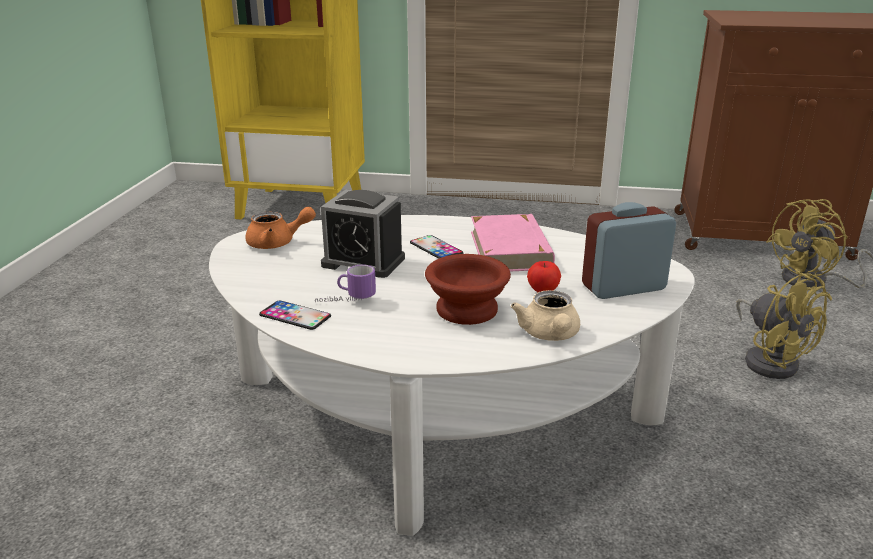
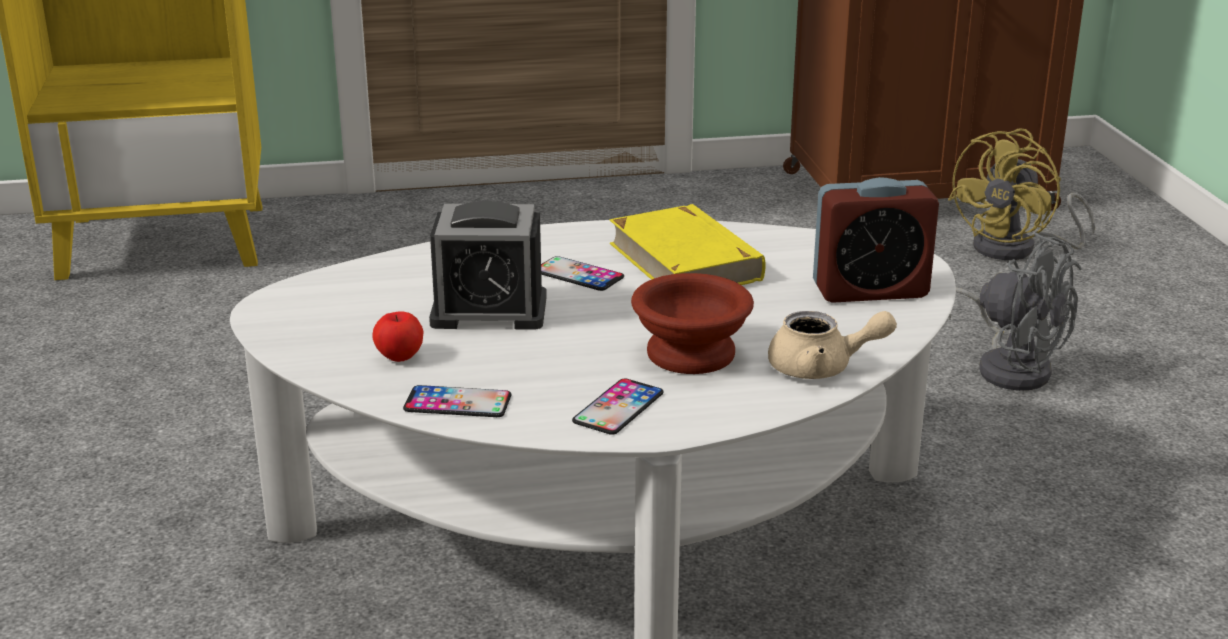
camera: 20 degrees left, 0 degrees up
orange teapot [245,207,316,249] -> none
mug [315,265,376,302] -> none
pink book [471,214,555,272] -> yellow book [609,204,765,285]
beige teapot [511,290,580,341] -> beige teapot turned 60 degrees counterclockwise [768,311,897,379]
apple [527,261,561,292] -> apple moved to [372,311,424,362]
alarm clock [582,202,676,299] -> alarm clock turned 150 degrees counterclockwise [813,177,939,303]
yellow fan [736,268,832,379] -> grey fan [949,233,1082,391]
none -> phone [572,379,664,435]

